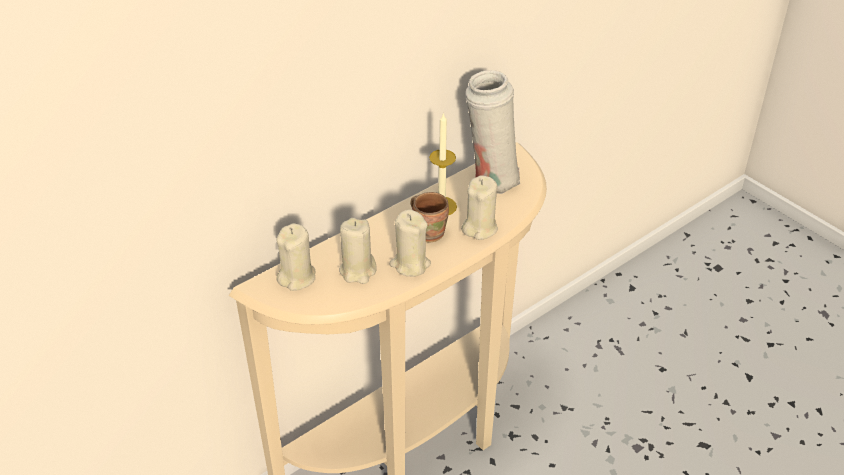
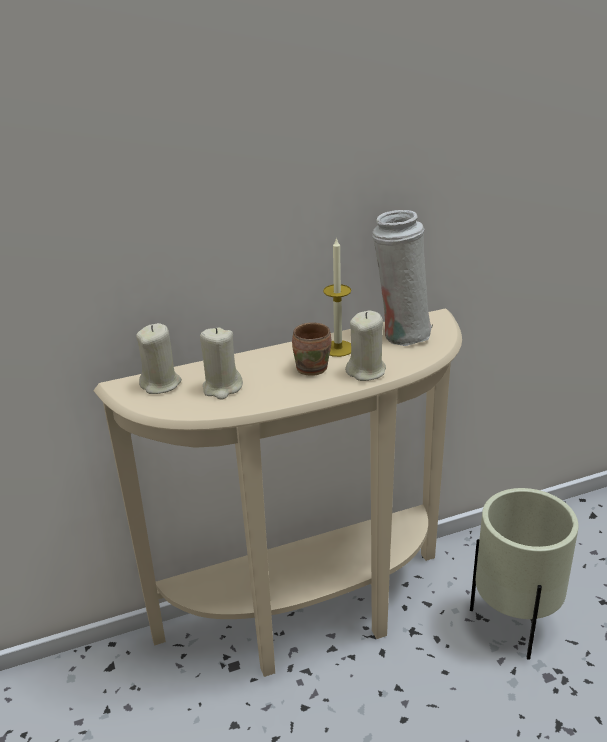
camera: 20 degrees right, 10 degrees down
beige candle [389,210,431,277] -> none
none -> beige planter [470,488,579,660]

